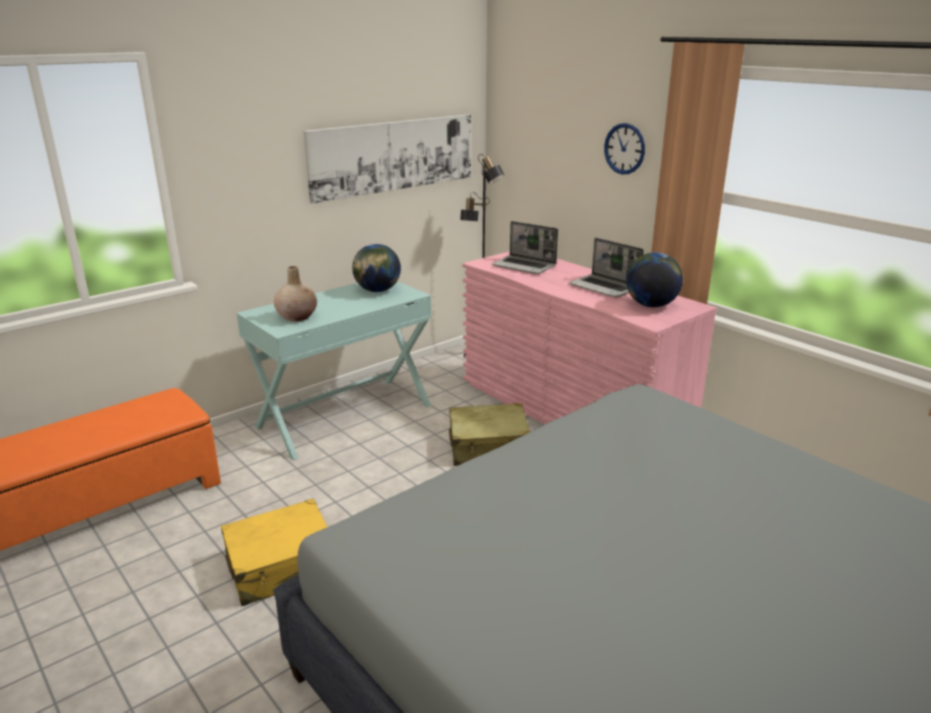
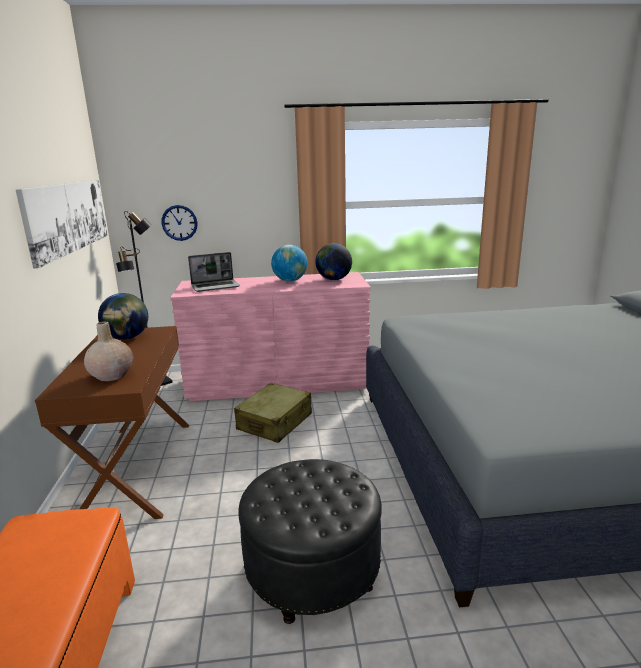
camera: 55 degrees left, 5 degrees down
yellow suitcase [221,499,327,606] -> black ottoman [238,459,382,624]
turquoise desk [237,281,431,460] -> brown desk [35,326,189,519]
laptop [568,238,644,298] -> globe [271,245,308,281]
wall clock [604,123,645,174] -> wall clock moved to [162,205,198,241]

